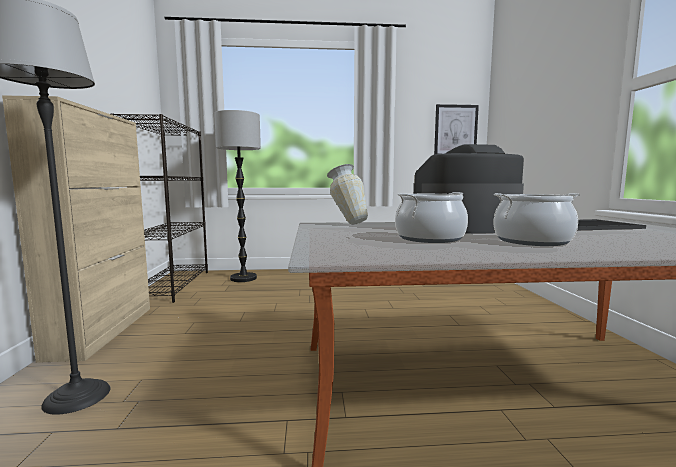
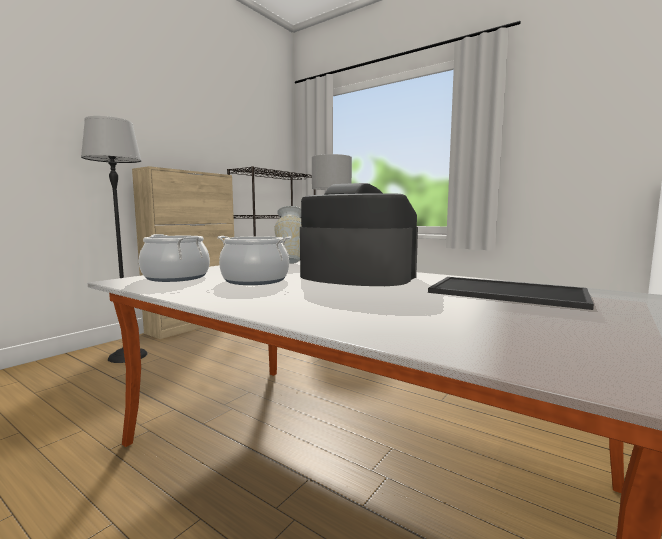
camera: 40 degrees right, 0 degrees up
picture [434,104,479,154] -> none
cooking pot [494,193,580,246] -> cooking pot moved to [139,234,210,282]

